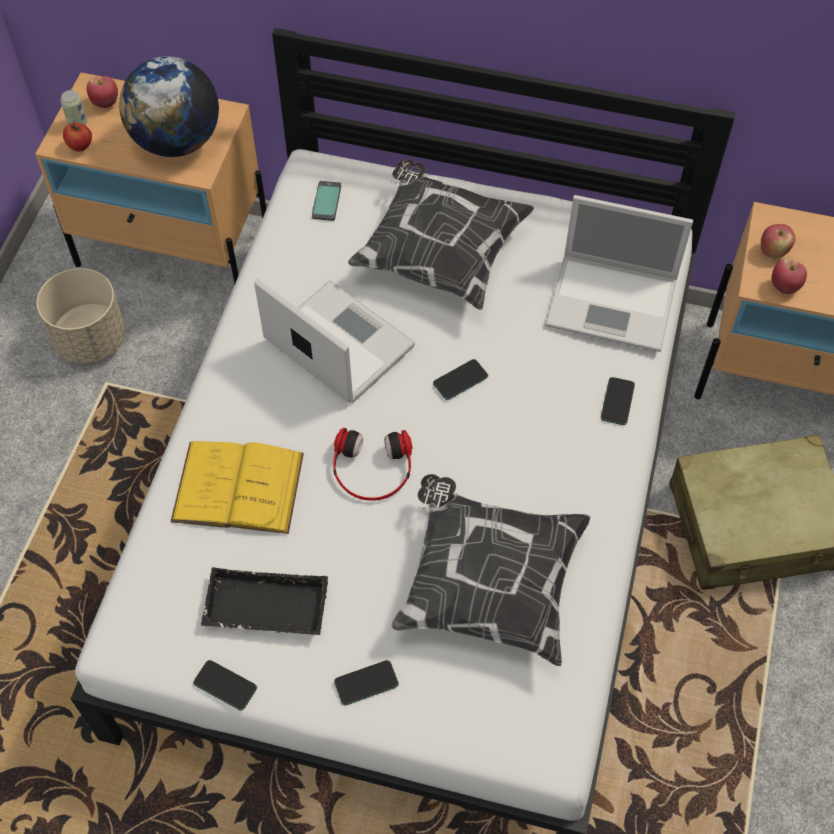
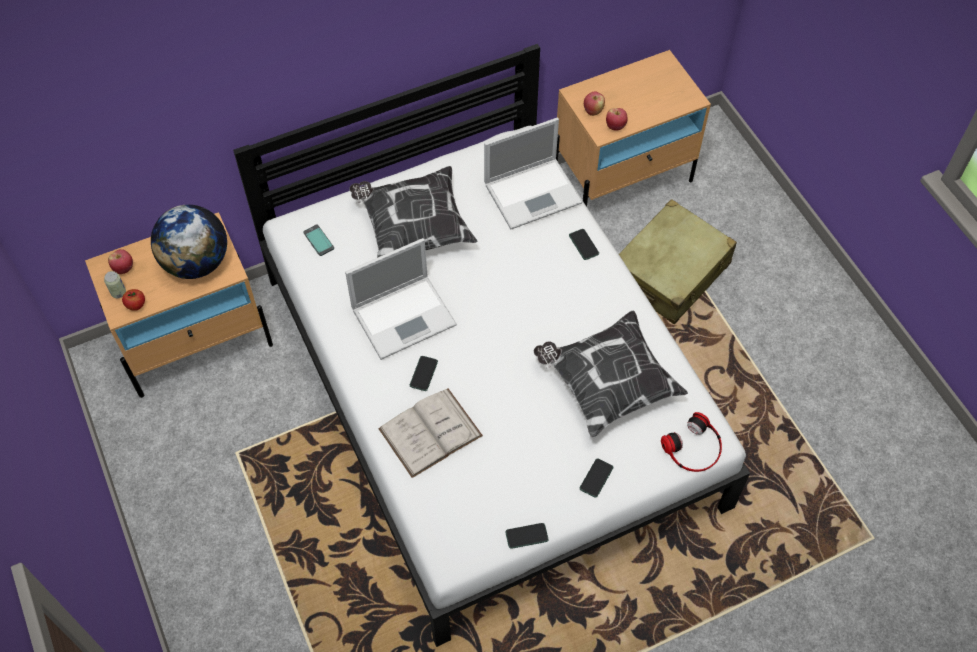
camera: 40 degrees left, 0 degrees up
beige planter [37,268,125,364] -> none
yellow book [170,441,304,534] -> white book [378,388,483,478]
black tray [201,567,328,635] -> none
laptop [254,279,415,403] -> laptop turned 150 degrees clockwise [345,238,457,360]
headphones [333,428,413,501] -> headphones moved to [661,412,722,472]
phone [433,359,488,400] -> phone moved to [410,356,438,391]

